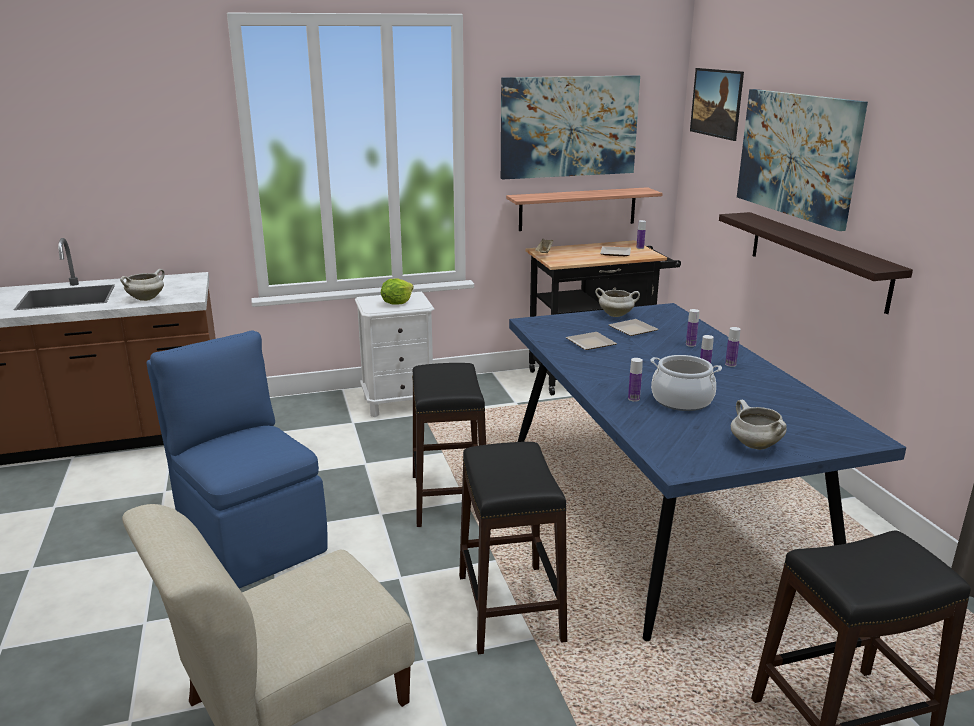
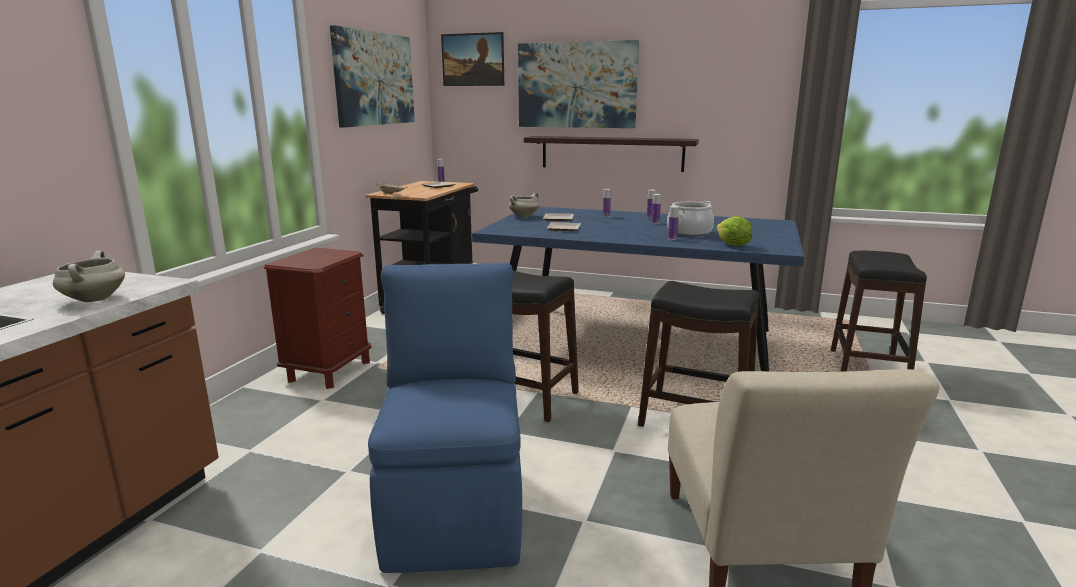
camera: 55 degrees left, 5 degrees down
blue chair [147,330,328,588] -> blue chair turned 90 degrees clockwise [368,263,522,573]
white nightstand [355,292,434,417] -> brown nightstand [264,248,372,389]
lettuce [381,279,414,304] -> lettuce moved to [717,216,752,246]
shelf [506,187,663,231] -> none
white cooking pot [731,400,787,450] -> none

